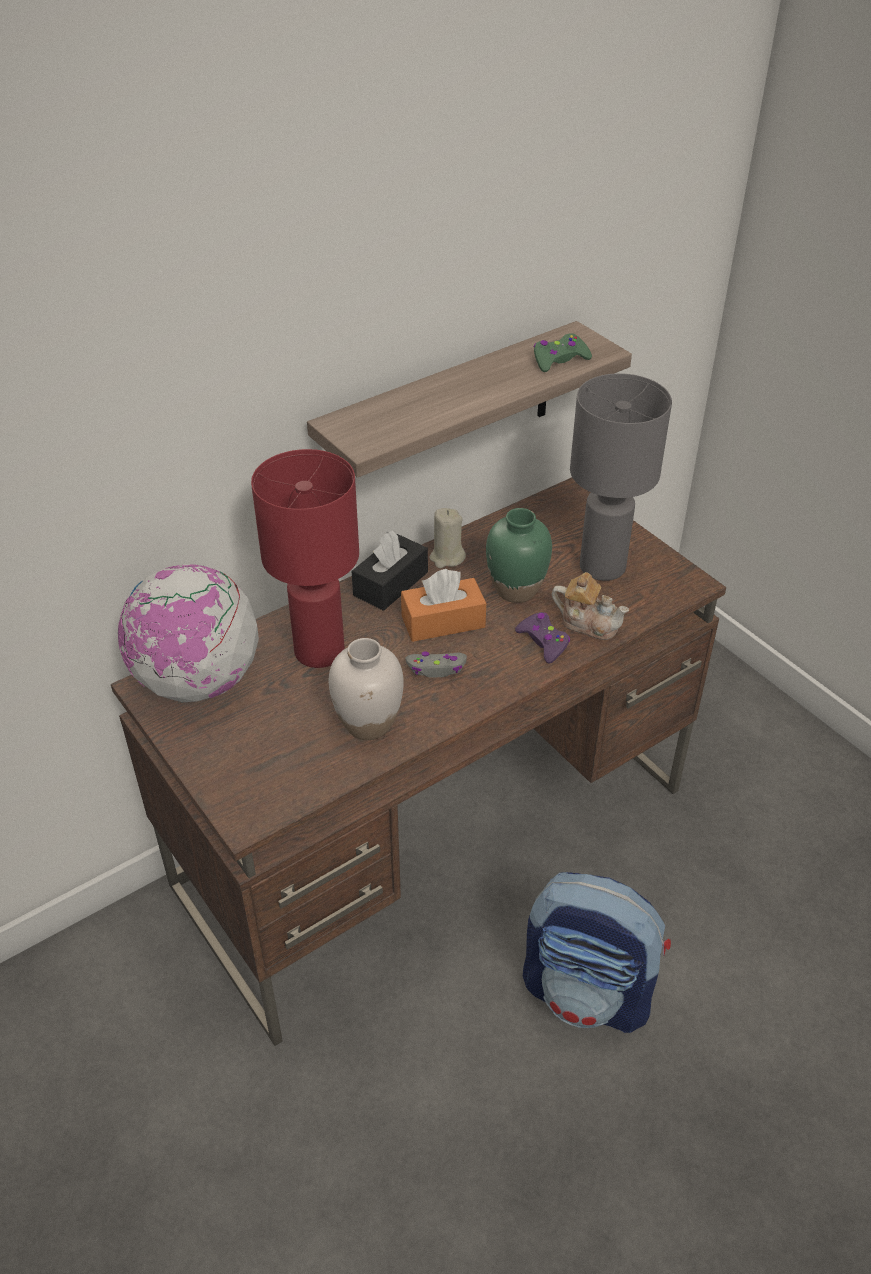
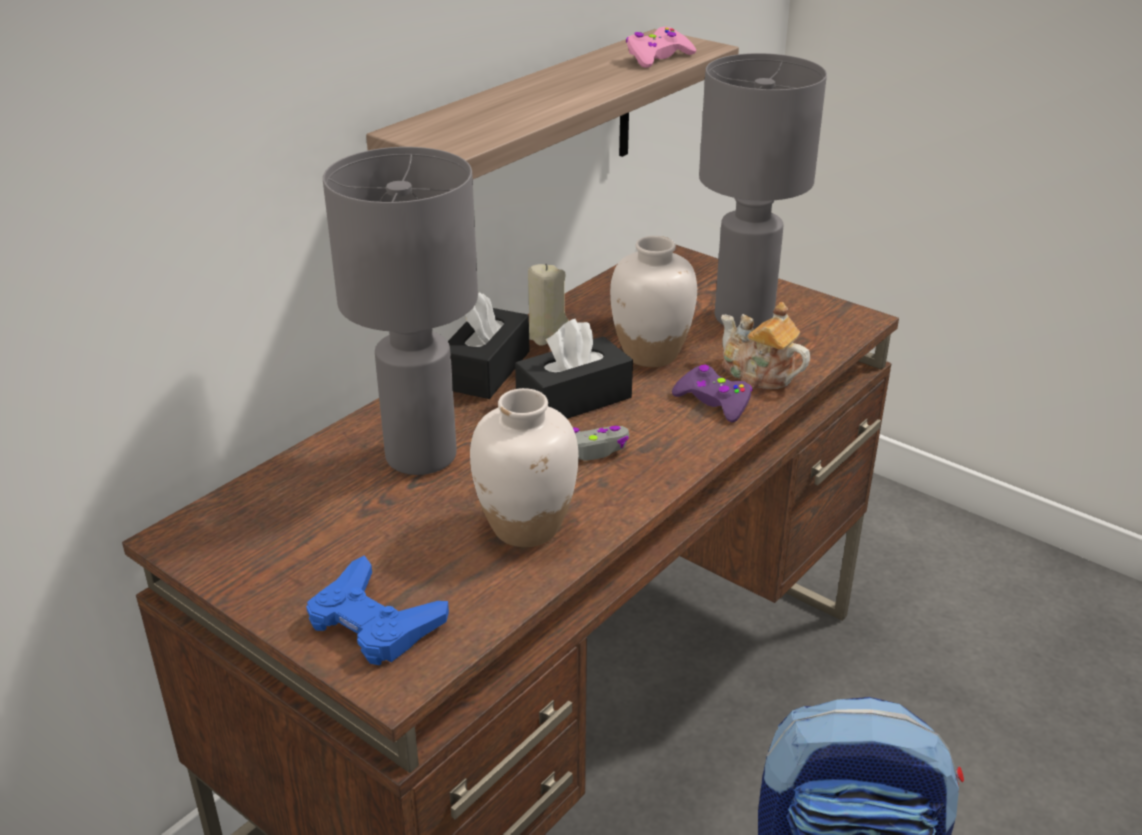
camera: 15 degrees left, 10 degrees down
globe [118,564,259,702] -> none
red table lamp [251,449,359,668] -> grey table lamp [323,147,478,475]
orange tissue box [401,569,486,642] -> black tissue box [515,319,633,419]
green vase [486,508,552,603] -> white vase [610,236,697,367]
green game controller [534,333,592,372] -> pink game controller [626,27,696,68]
teapot [552,572,629,640] -> teapot turned 150 degrees counterclockwise [721,302,810,389]
none -> blue game controller [306,555,449,665]

